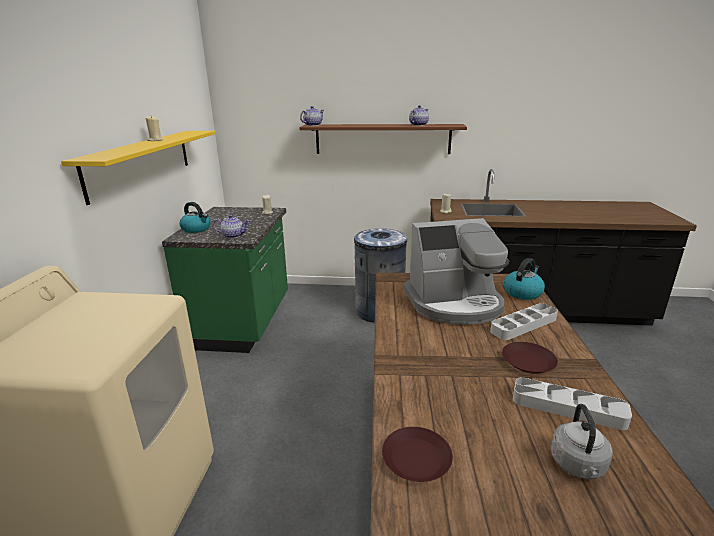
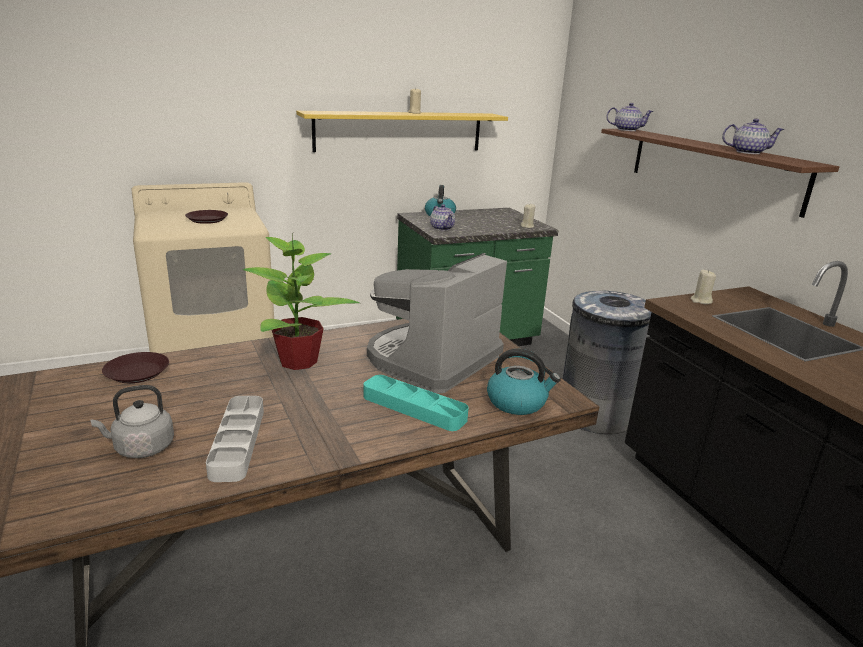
camera: 60 degrees right, 0 degrees up
coffee machine [403,218,509,325] -> coffee machine turned 75 degrees clockwise [367,253,507,393]
grey tray [490,303,558,340] -> turquoise tray [364,375,469,431]
brown plate [502,342,558,374] -> brown plate moved to [185,210,228,224]
none -> potted plant [242,234,360,370]

